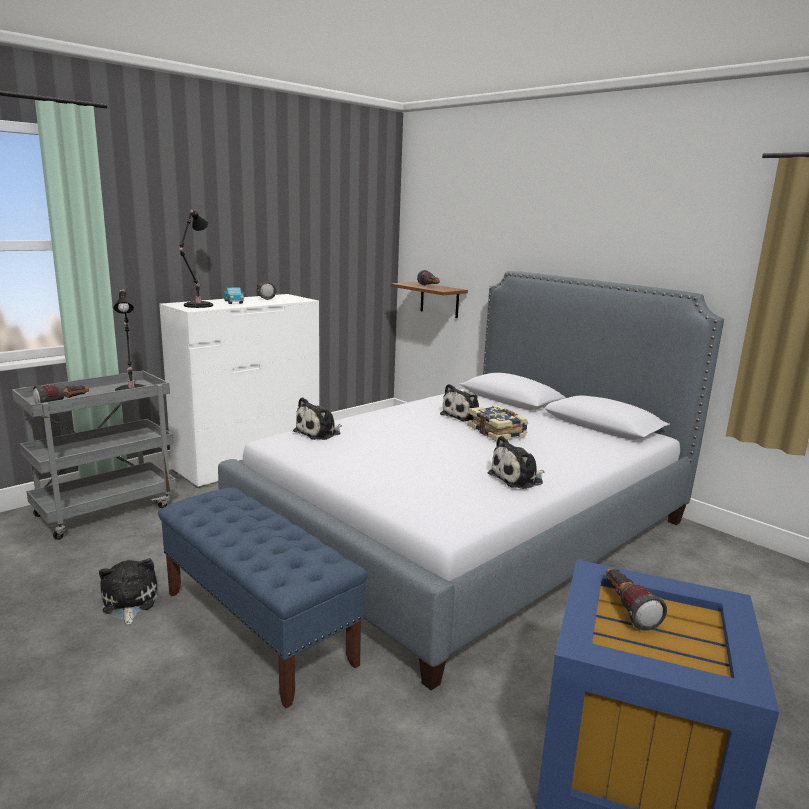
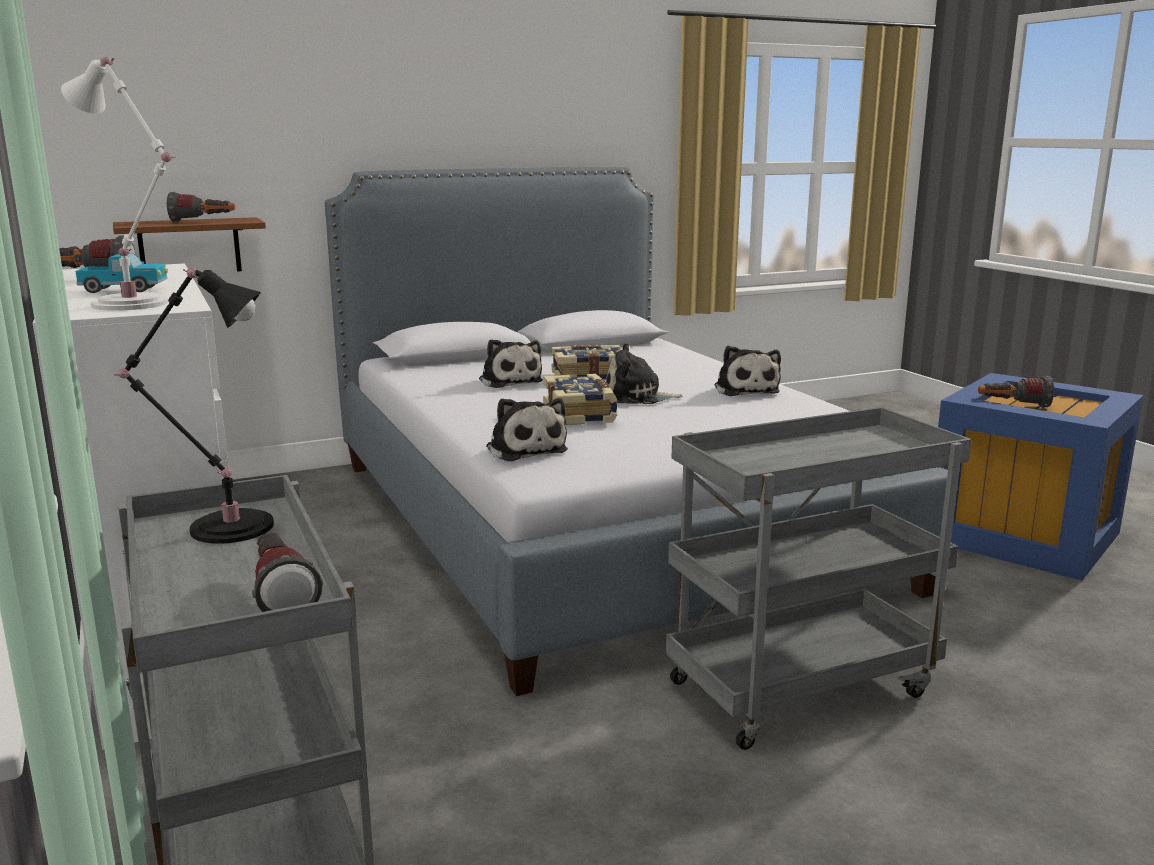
camera: 70 degrees left, 0 degrees up
plush toy [99,558,157,625] -> plush toy moved to [606,343,683,404]
blue bench [158,488,368,708] -> grey cart [666,407,971,750]
black table lamp [179,210,213,308] -> white table lamp [61,57,176,311]
none -> book [543,374,618,425]

